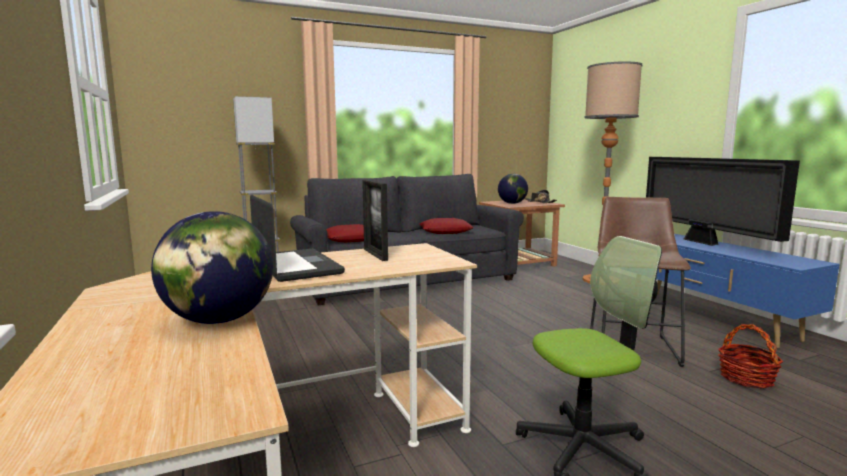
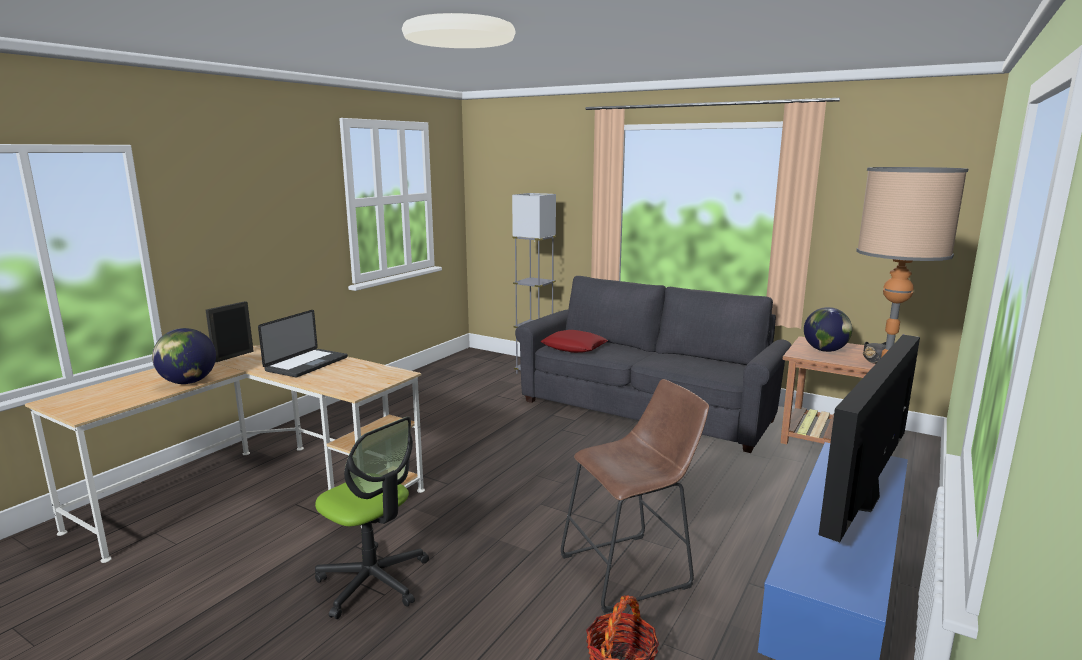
camera: 55 degrees right, 5 degrees up
picture frame [362,180,388,261] -> picture frame moved to [206,301,254,363]
red pillow [420,218,474,234] -> none

